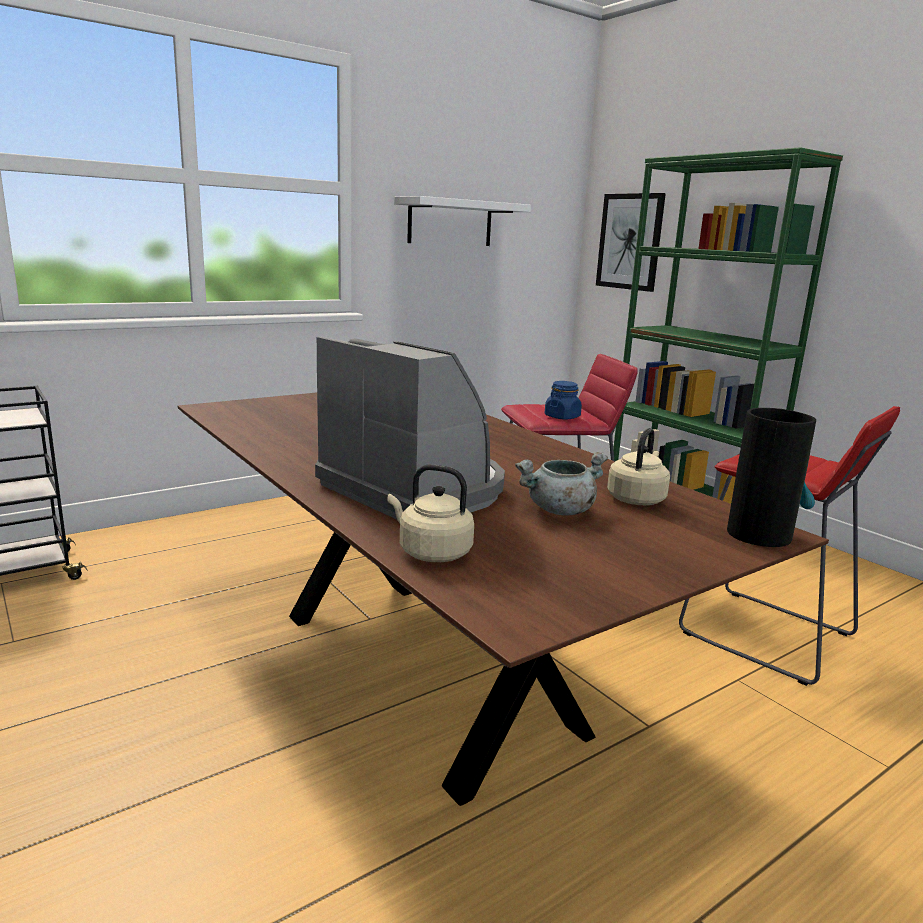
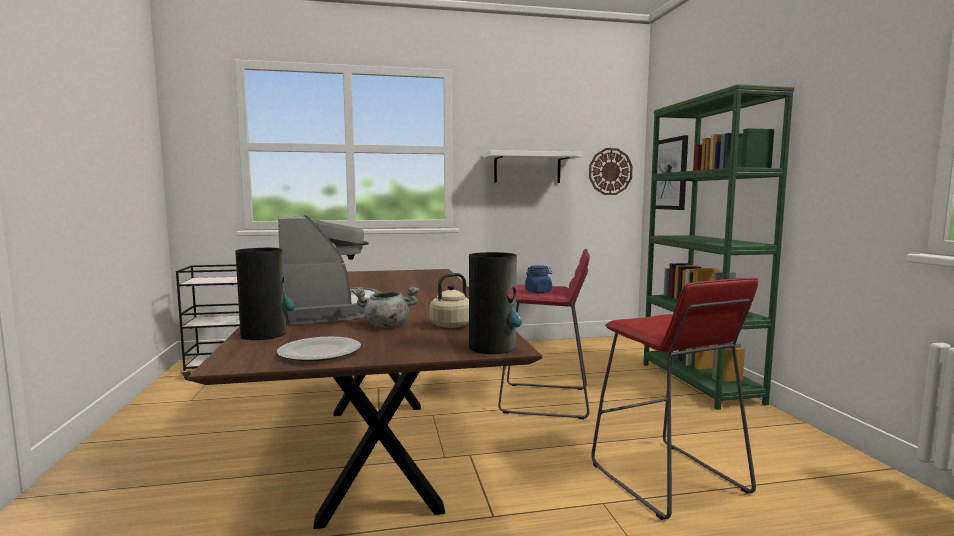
camera: 25 degrees right, 10 degrees down
beige kettle [388,464,474,562] -> vase [235,248,295,340]
none -> plate [277,337,361,361]
none -> wall clock [589,148,633,195]

